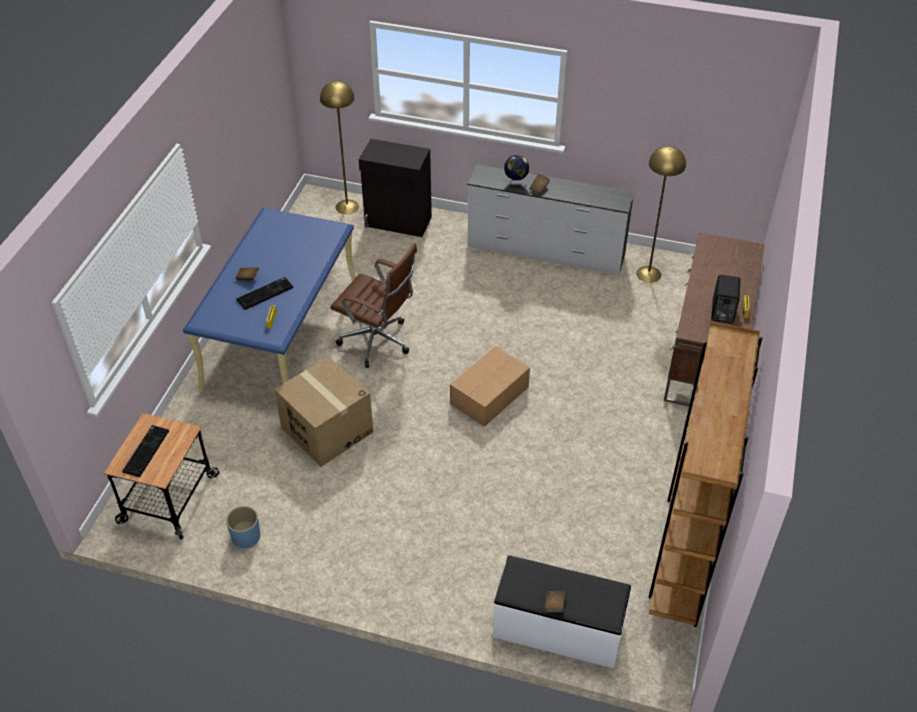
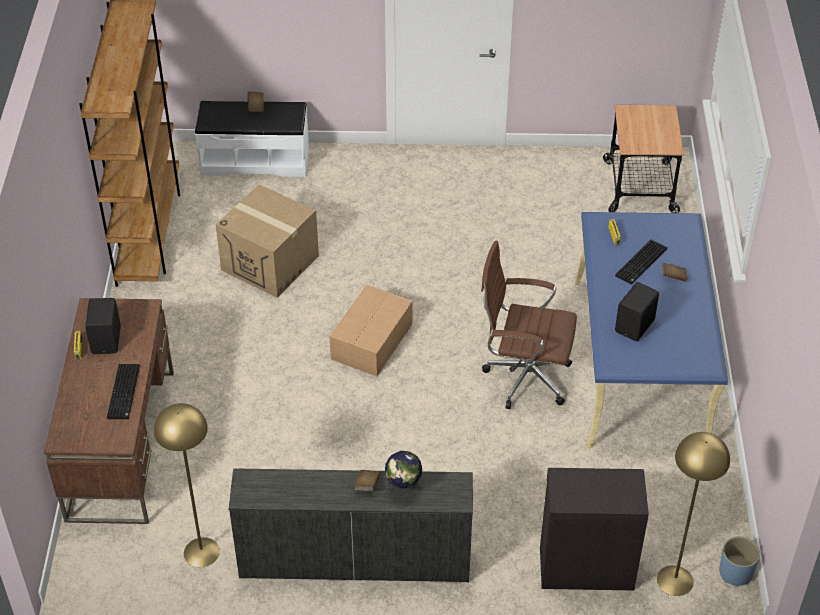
camera: 165 degrees right, 0 degrees up
keyboard [122,425,169,477] -> keyboard moved to [107,364,140,419]
blue planter [226,506,260,548] -> blue planter moved to [719,536,760,586]
cardboard box [274,356,373,467] -> cardboard box moved to [216,184,319,298]
none -> black speaker [615,282,659,341]

